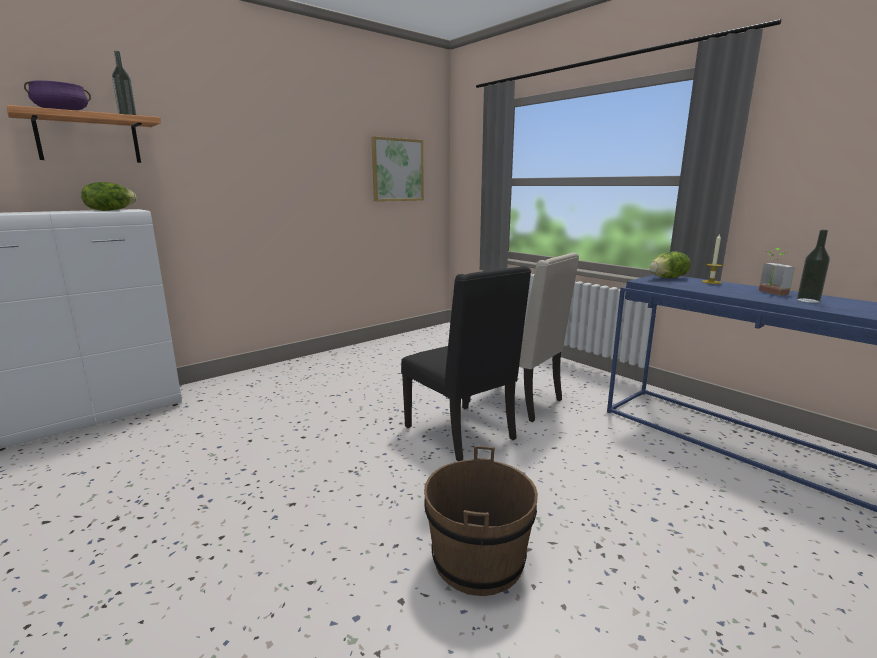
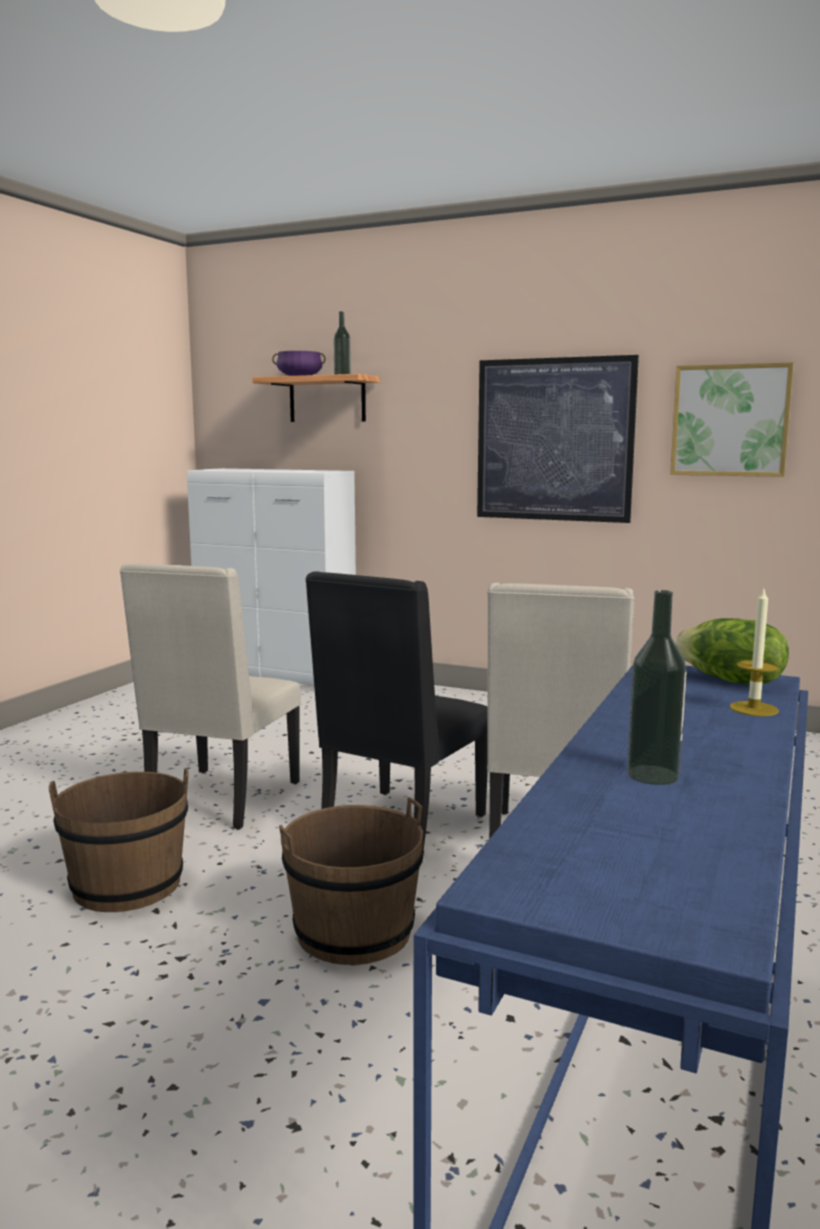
camera: 65 degrees right, 5 degrees down
lettuce [81,182,136,211] -> none
potted plant [759,248,795,295] -> none
none -> beige chair [120,563,301,830]
none -> brown bucket [279,797,424,965]
none -> picture [477,355,639,523]

